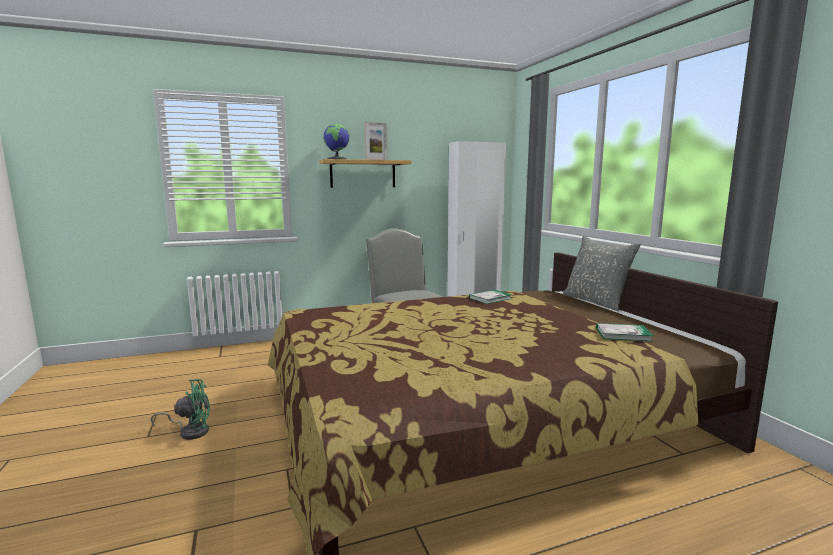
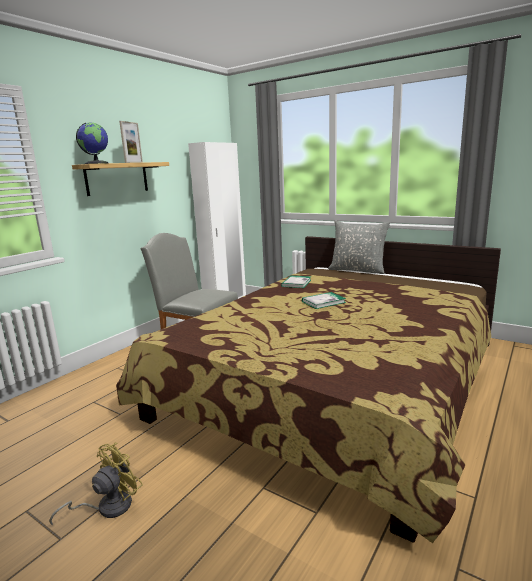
camera: 35 degrees left, 5 degrees up
green fan [151,379,210,440] -> yellow fan [49,442,143,526]
book [596,323,654,342] -> book moved to [302,292,346,309]

